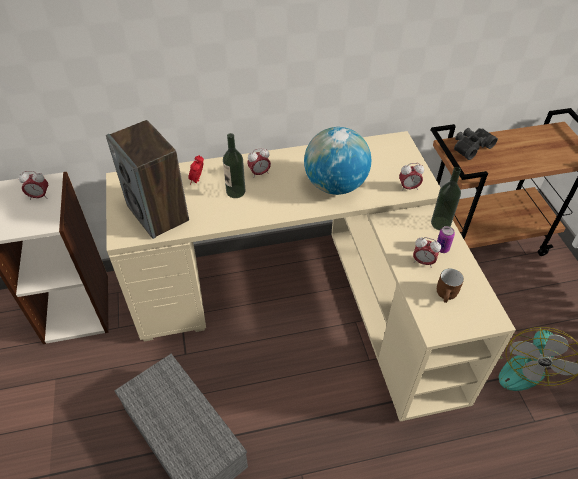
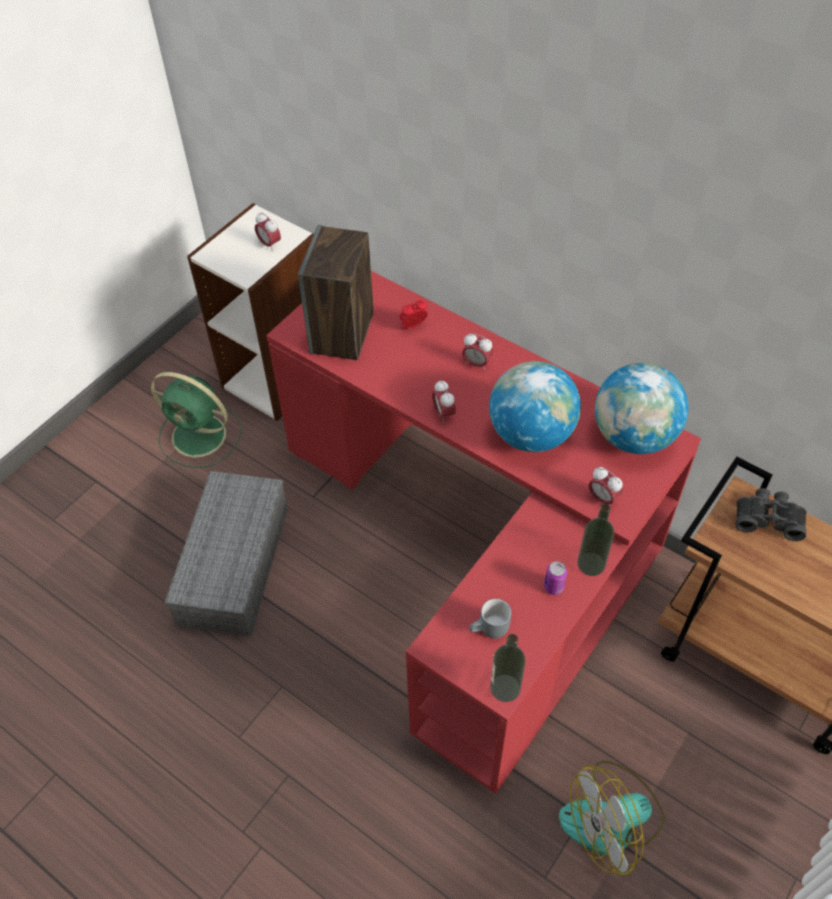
camera: 50 degrees right, 5 degrees up
beige desk [106,131,516,422] -> red desk [266,271,701,794]
bottle [223,133,246,198] -> bottle moved to [490,634,525,702]
alarm clock [413,237,441,268] -> alarm clock moved to [432,380,456,423]
brown mug [437,268,464,303] -> grey mug [469,599,511,639]
none -> green fan [151,372,242,468]
none -> globe [595,363,688,454]

